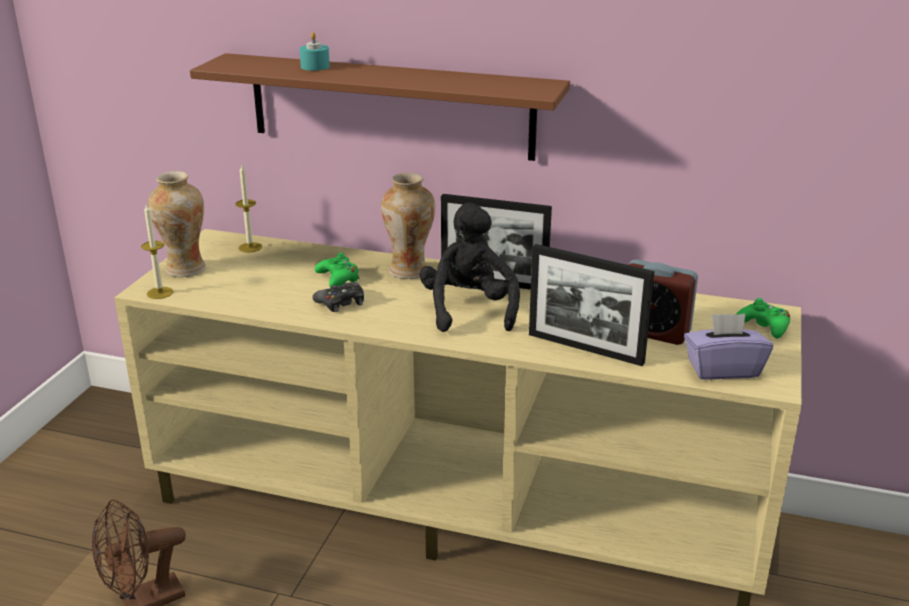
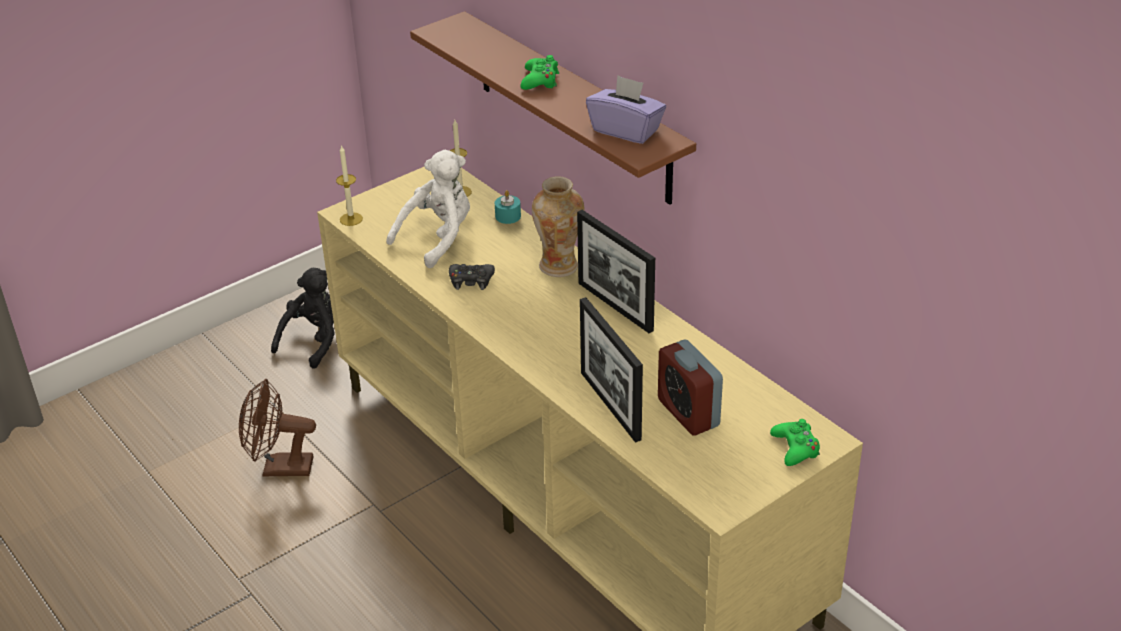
camera: 35 degrees right, 10 degrees up
vase [148,171,206,277] -> none
turquoise candle [299,32,330,71] -> turquoise candle moved to [495,190,521,224]
green game controller [315,253,360,287] -> green game controller moved to [521,55,559,90]
black plush toy [420,203,520,332] -> black plush toy moved to [271,268,335,369]
purple tissue box [684,314,773,380] -> purple tissue box moved to [586,75,666,144]
none -> white plush toy [386,150,470,268]

